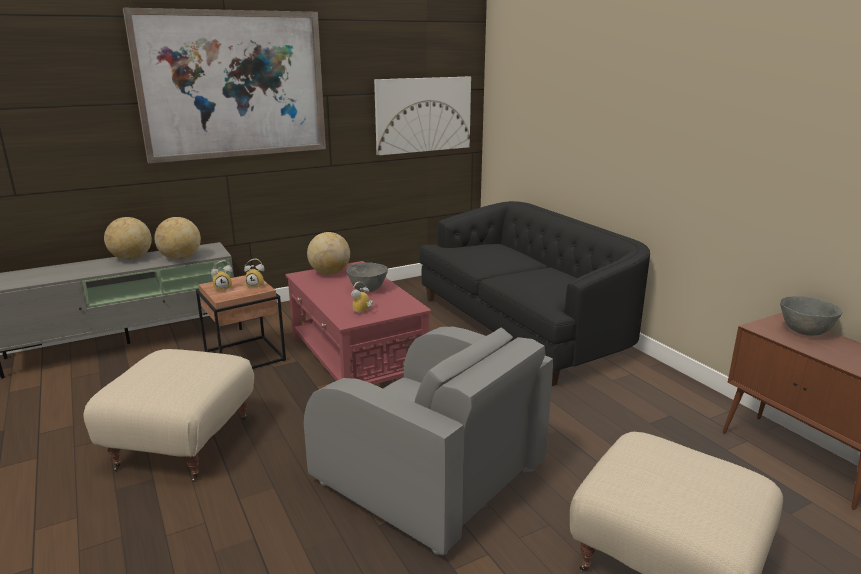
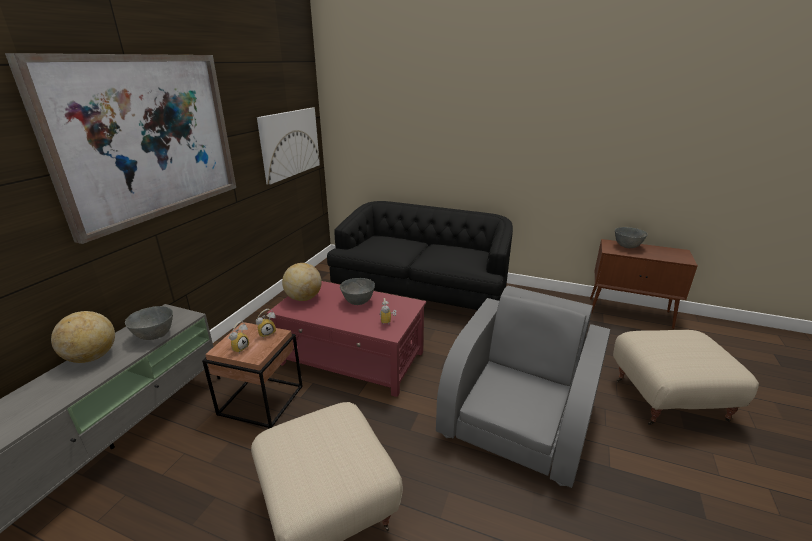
camera: 40 degrees left, 5 degrees up
globe [154,217,201,260] -> grey bowl [125,306,173,340]
grey armchair [304,327,553,555] -> grey armchair turned 60 degrees counterclockwise [436,286,610,488]

